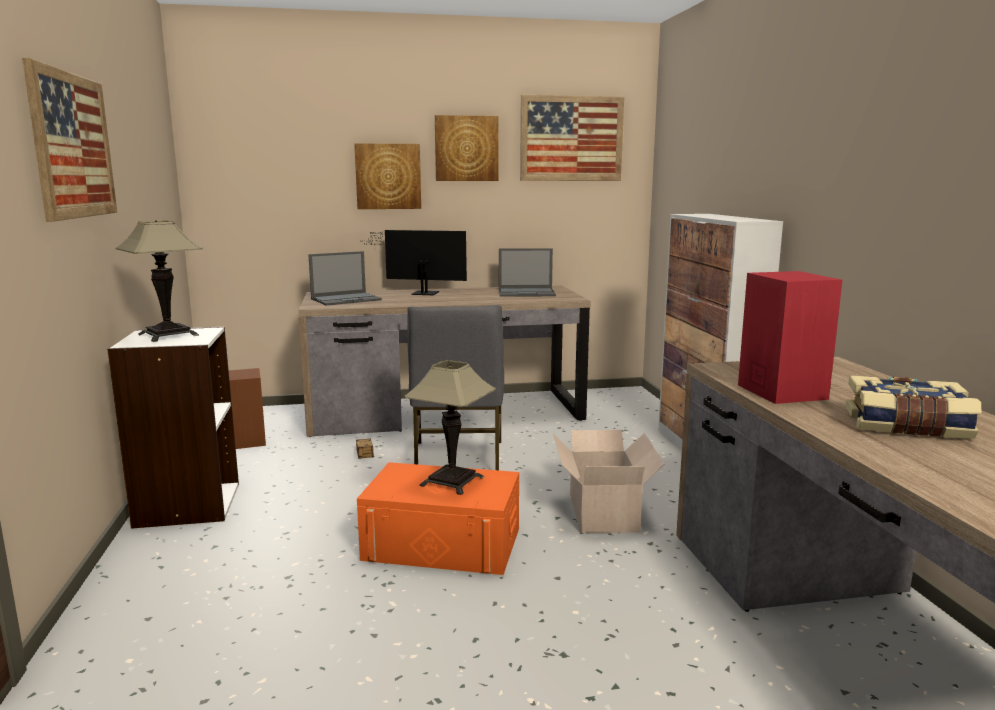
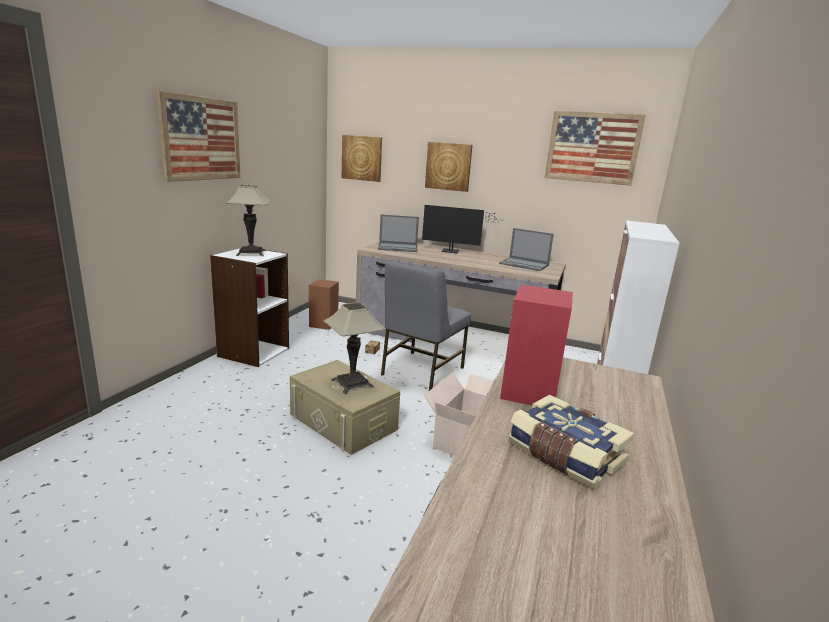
camera: 30 degrees right, 5 degrees up
orange storage box [357,462,519,575] -> beige storage box [290,360,400,455]
monitor [364,230,467,295] -> monitor turned 150 degrees clockwise [422,205,503,253]
picture [435,115,499,181] -> picture moved to [342,135,382,182]

